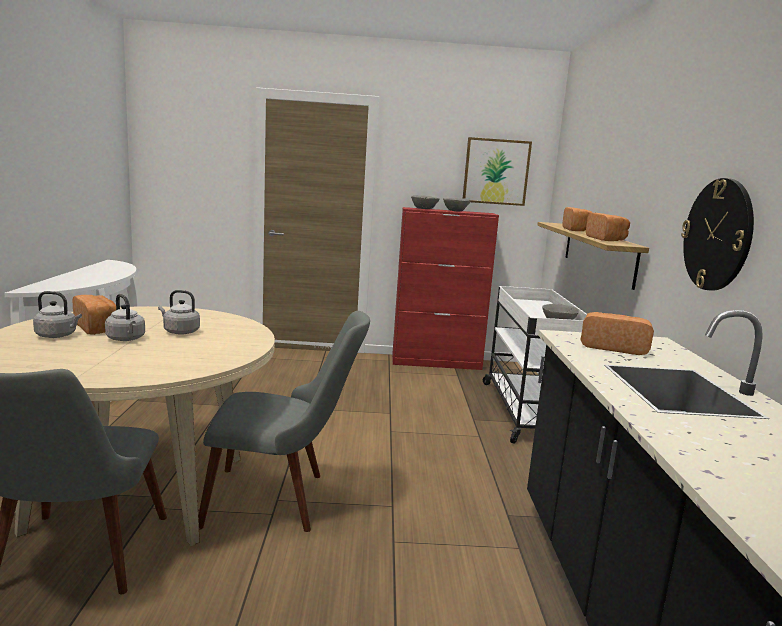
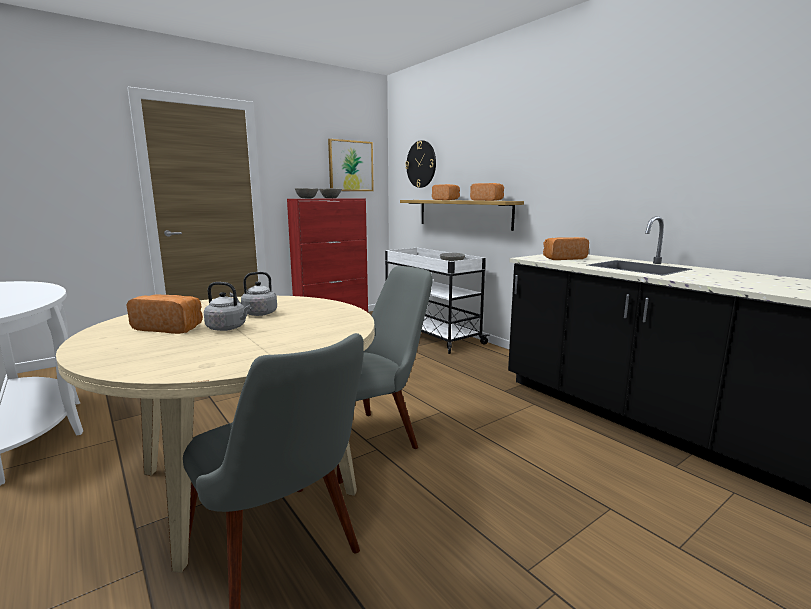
camera: 35 degrees left, 0 degrees up
grey kettle [33,291,82,338] -> none
wall clock [681,178,754,291] -> wall clock moved to [405,140,436,188]

